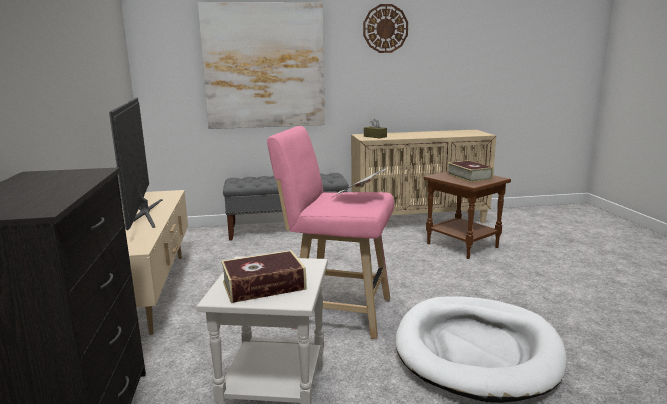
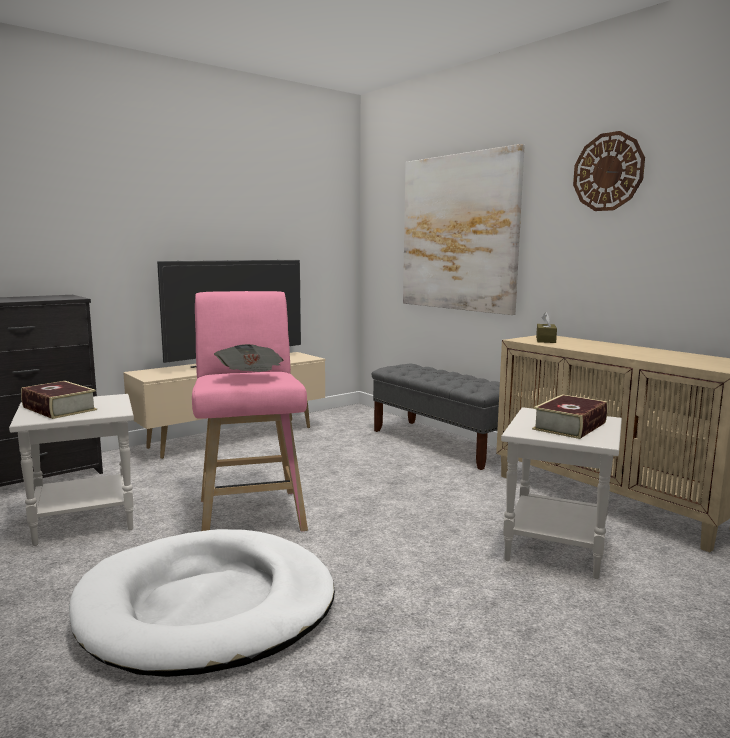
camera: 60 degrees right, 5 degrees down
brown side table [423,171,511,259] -> white side table [501,407,622,579]

